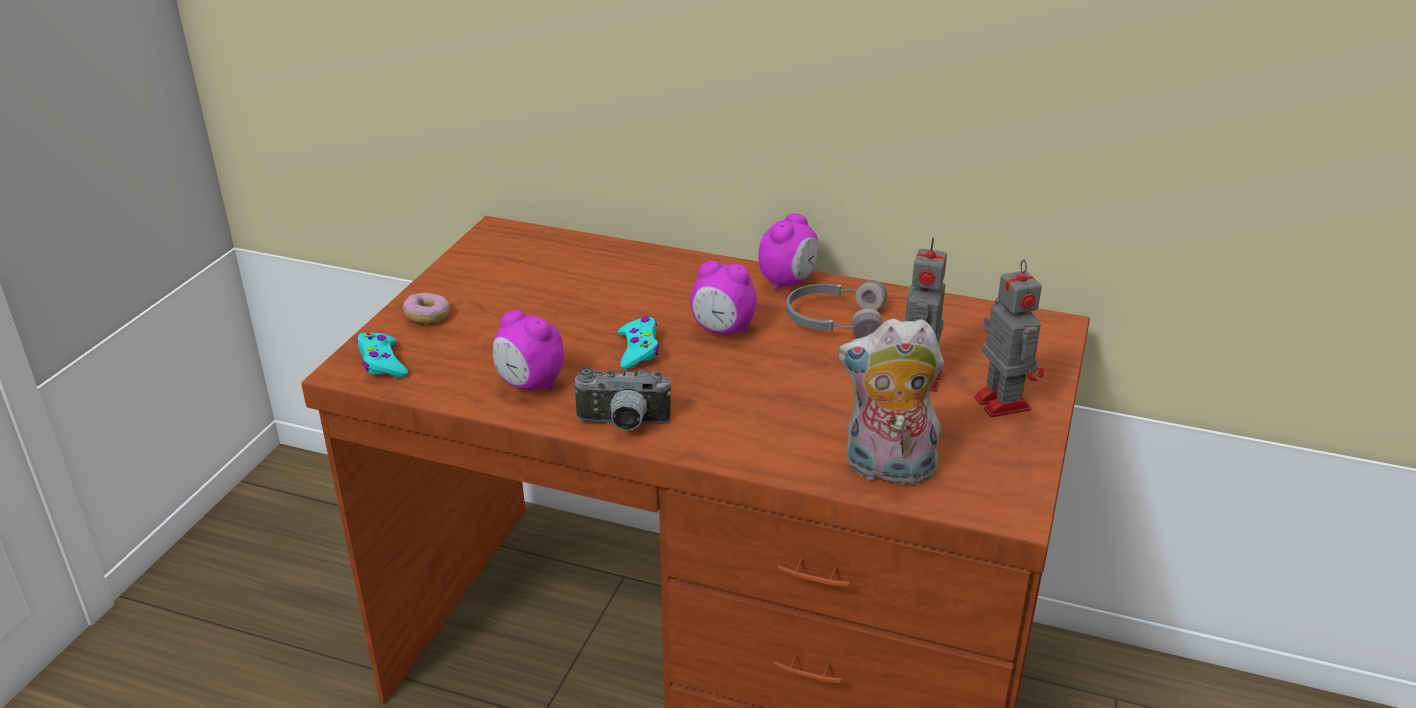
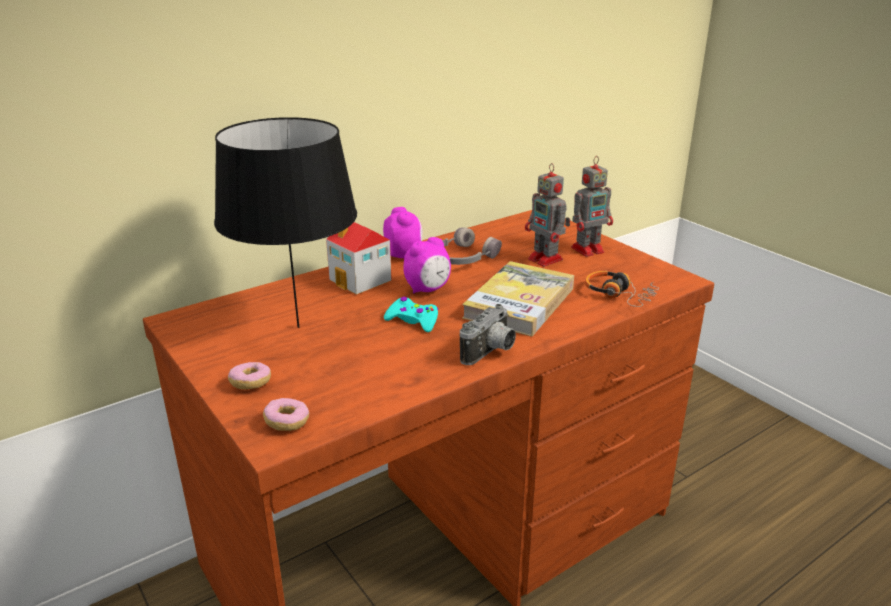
camera: 55 degrees left, 5 degrees down
turquoise game controller [357,333,408,378] -> donut [263,398,309,431]
alarm clock [493,310,564,391] -> none
plush toy [838,319,944,490] -> headphones [585,271,659,307]
toy robot [974,260,1044,417] -> toy robot turned 135 degrees clockwise [571,156,613,257]
none -> black table lamp [214,117,357,328]
none -> toy house [326,222,392,295]
none -> book [462,261,574,336]

